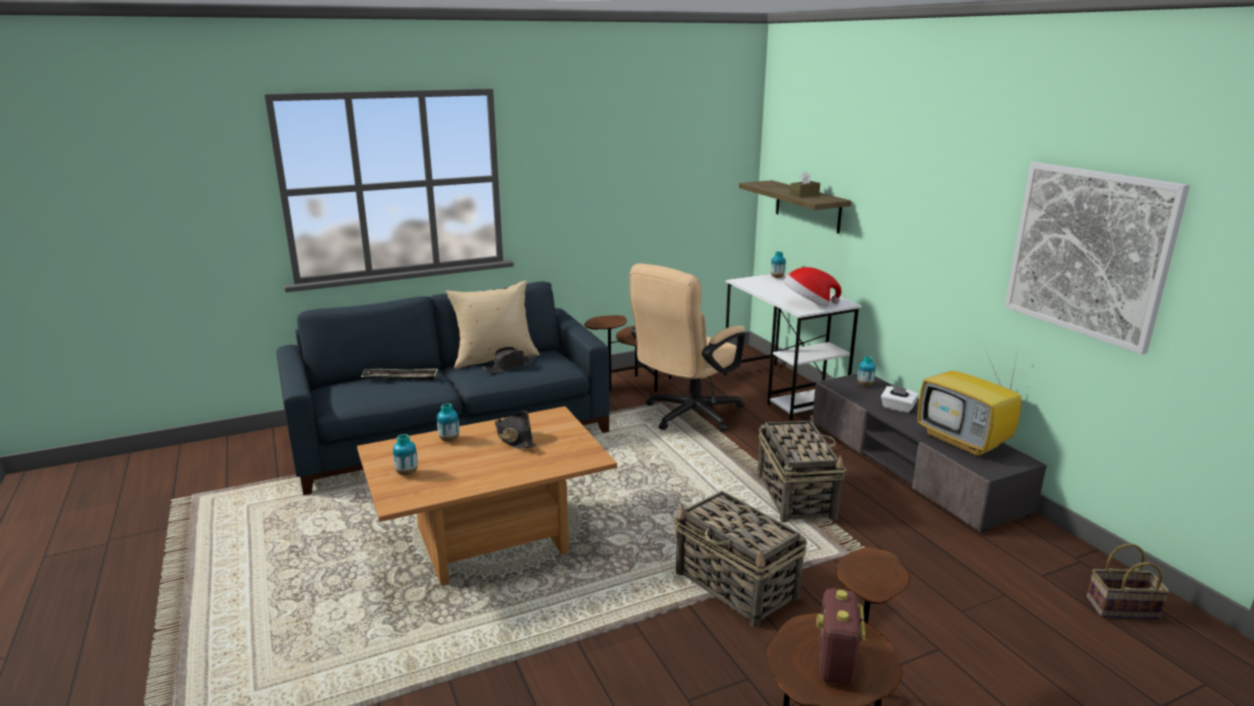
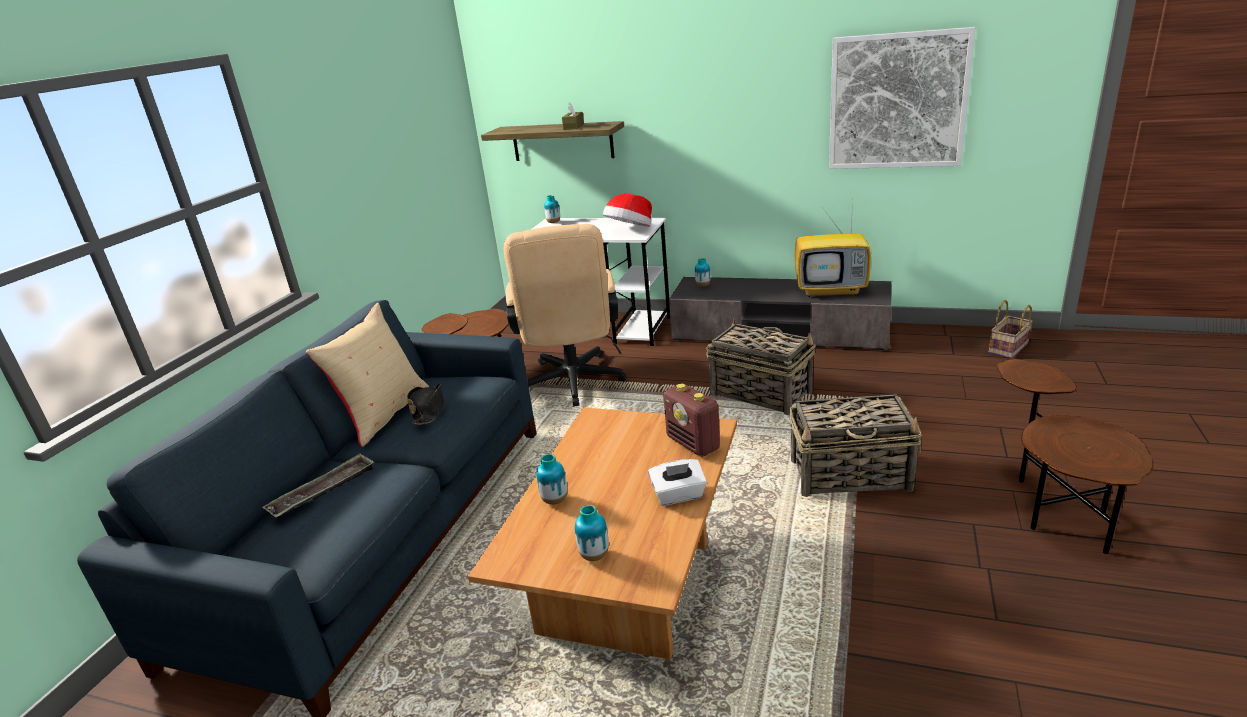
camera: 45 degrees left, 5 degrees up
black hat [494,411,537,449] -> none
radio [816,588,865,685] -> radio moved to [663,383,721,457]
white tissue box [881,385,918,413] -> white tissue box moved to [648,459,707,506]

